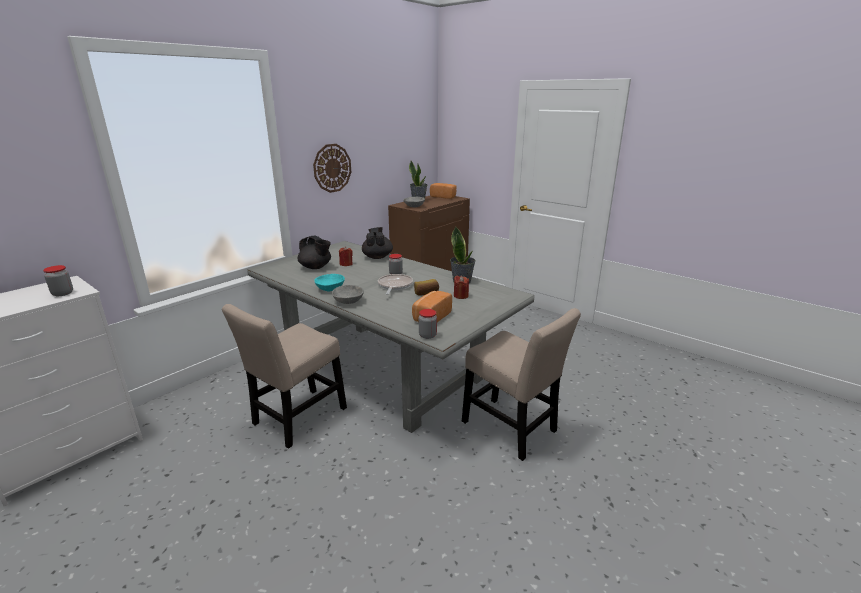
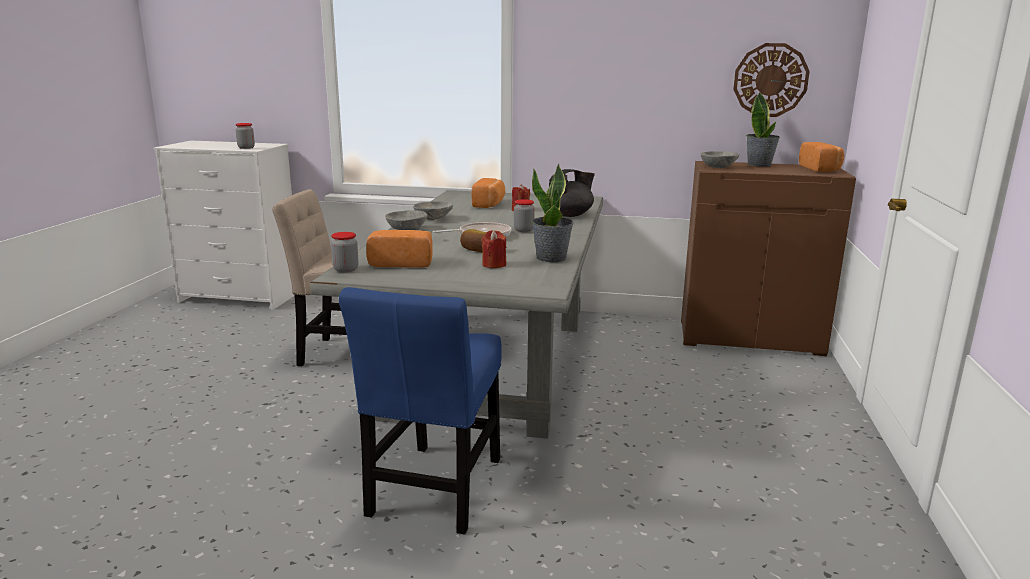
camera: 60 degrees right, 5 degrees down
black teapot [298,236,331,269] -> bread [472,178,505,208]
wall clock [313,144,351,193] -> wall clock moved to [733,43,810,117]
turquoise bowl [314,274,345,292] -> grey bowl [413,201,453,220]
beige chair [462,308,581,461] -> blue chair [339,287,502,535]

